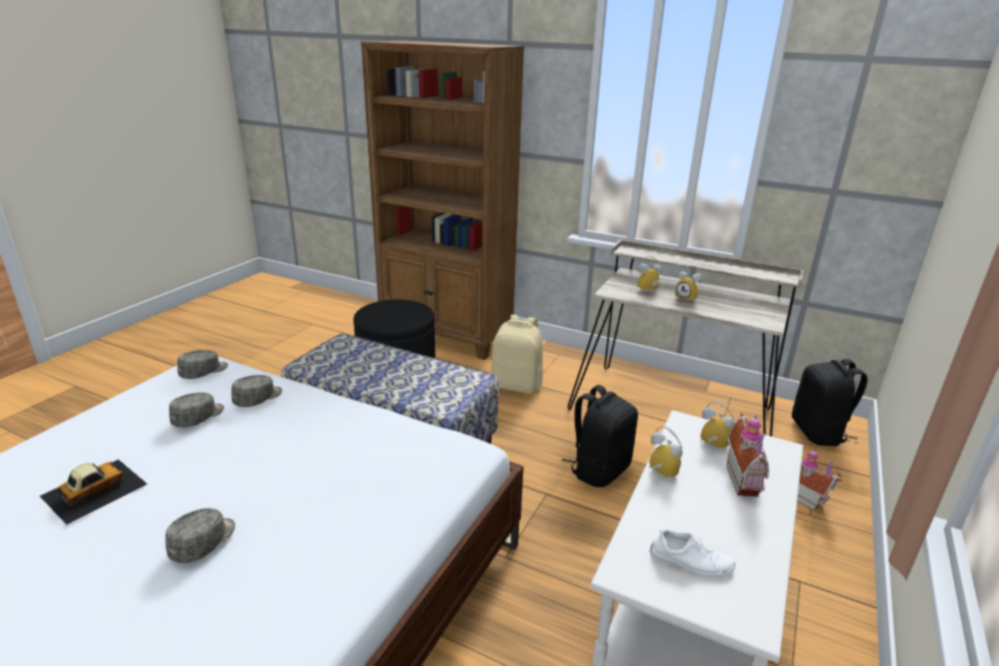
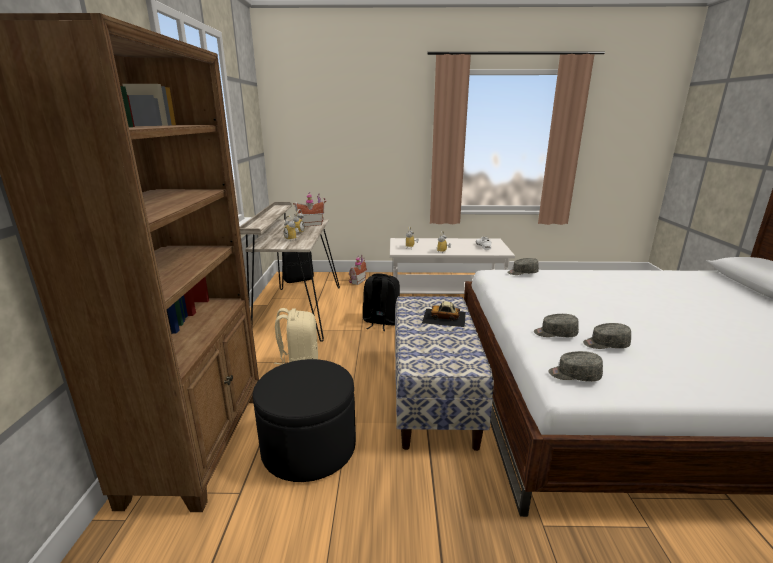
camera: 115 degrees left, 5 degrees down
toy car [40,459,147,525] -> toy car moved to [422,301,466,327]
grey cap [165,508,235,563] -> grey cap moved to [507,258,539,275]
toy house [726,413,769,497] -> toy house moved to [293,193,326,227]

